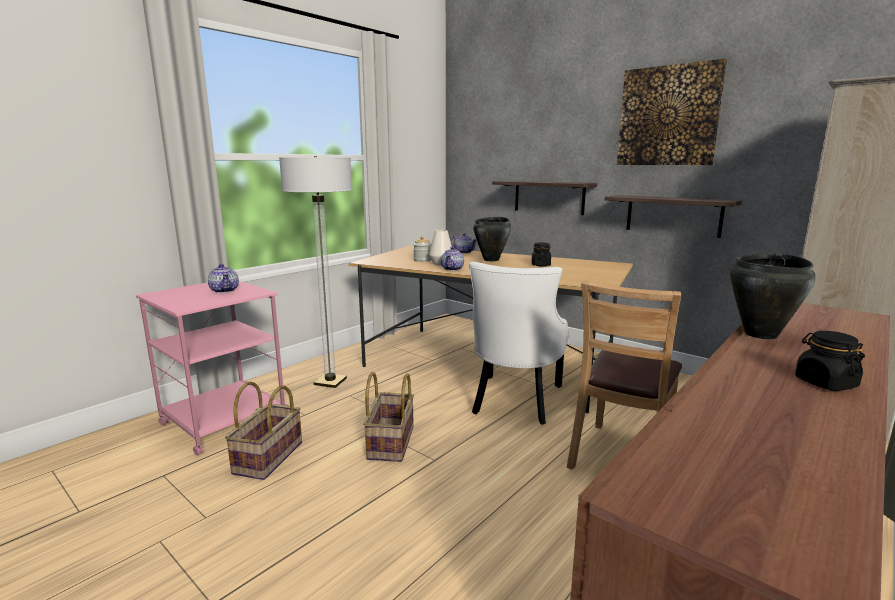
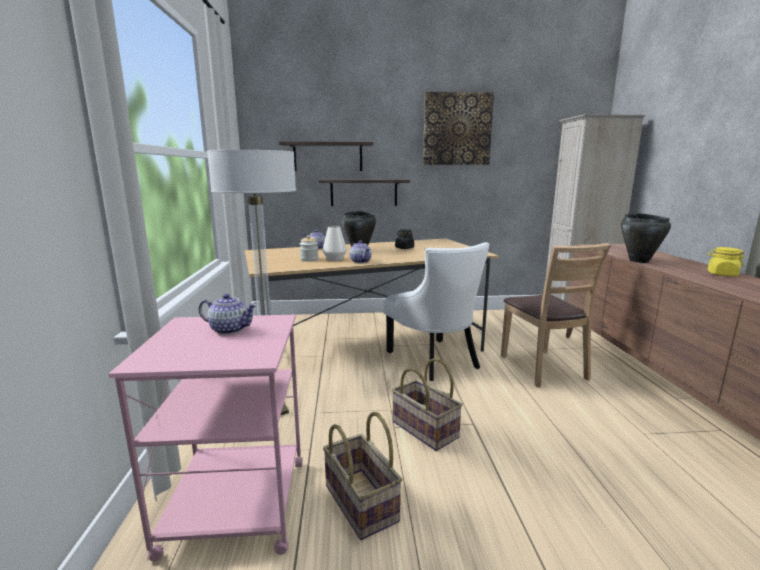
camera: 45 degrees left, 0 degrees up
shelf [605,195,742,238] -> shelf moved to [279,141,373,171]
black jar [795,331,865,391] -> yellow jar [707,247,745,276]

